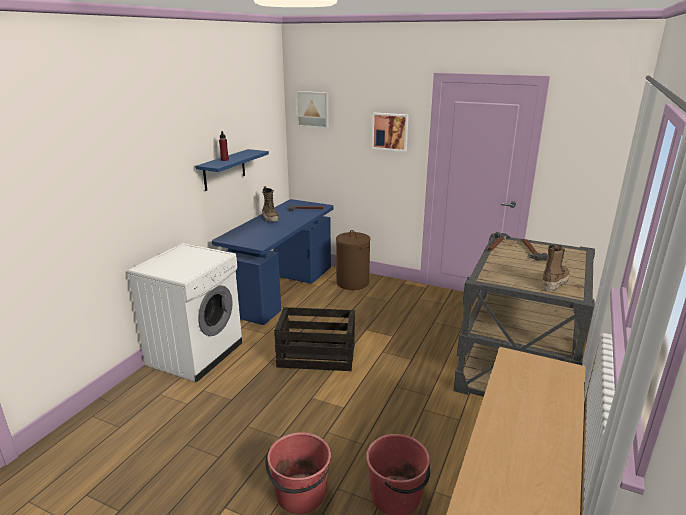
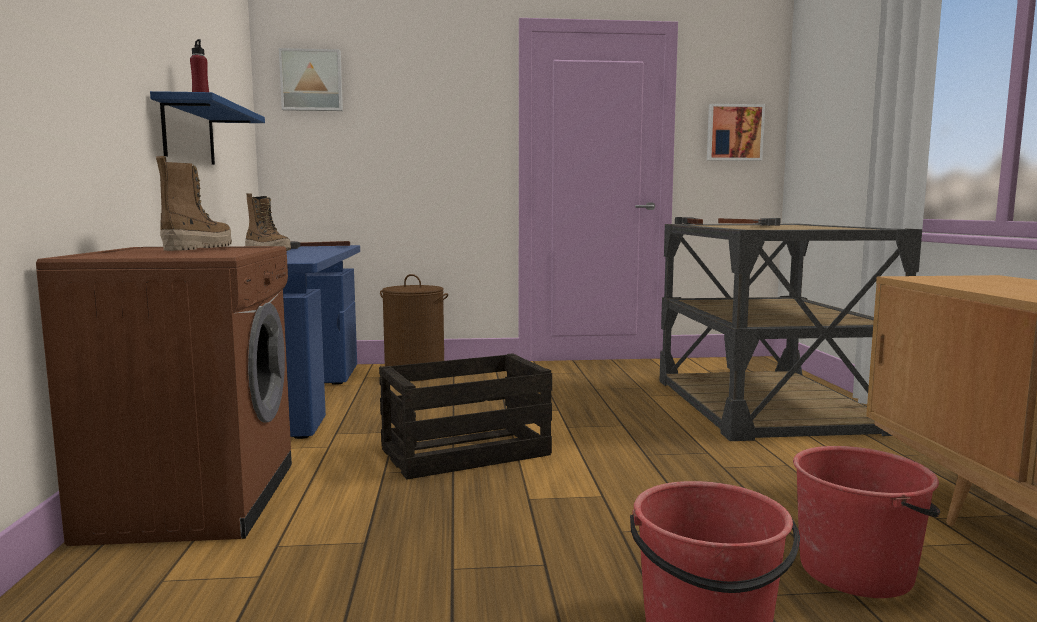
camera: 30 degrees left, 15 degrees down
white washing machine [128,243,242,383] -> brown washing machine [36,246,292,546]
picture [372,112,409,152] -> picture moved to [707,104,765,161]
boot [542,245,569,292] -> boot moved to [156,156,232,251]

